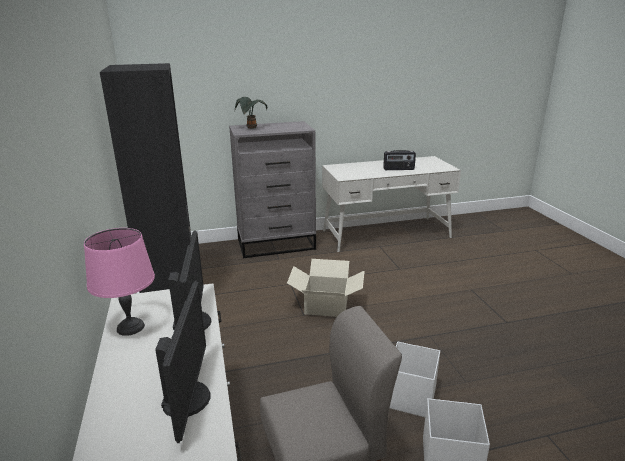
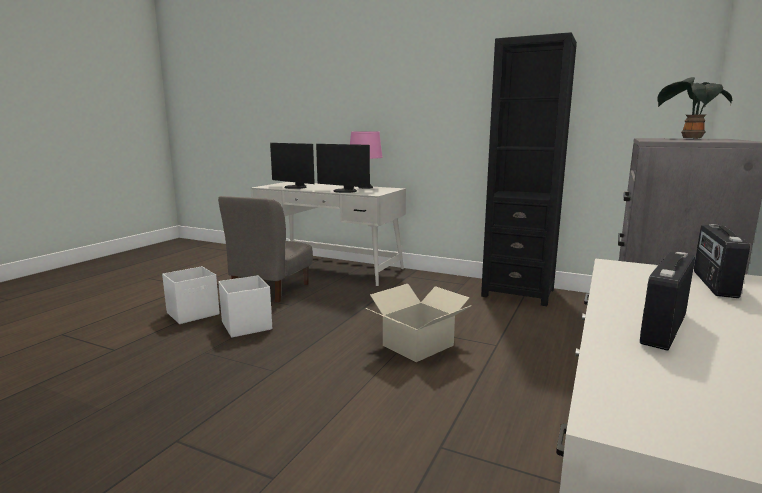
camera: 130 degrees right, 10 degrees down
none -> radio [694,224,750,298]

